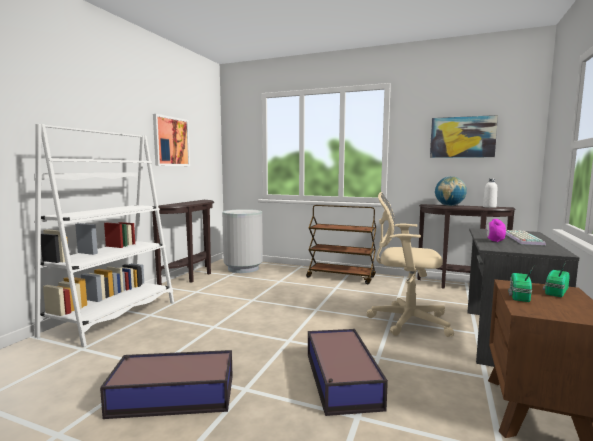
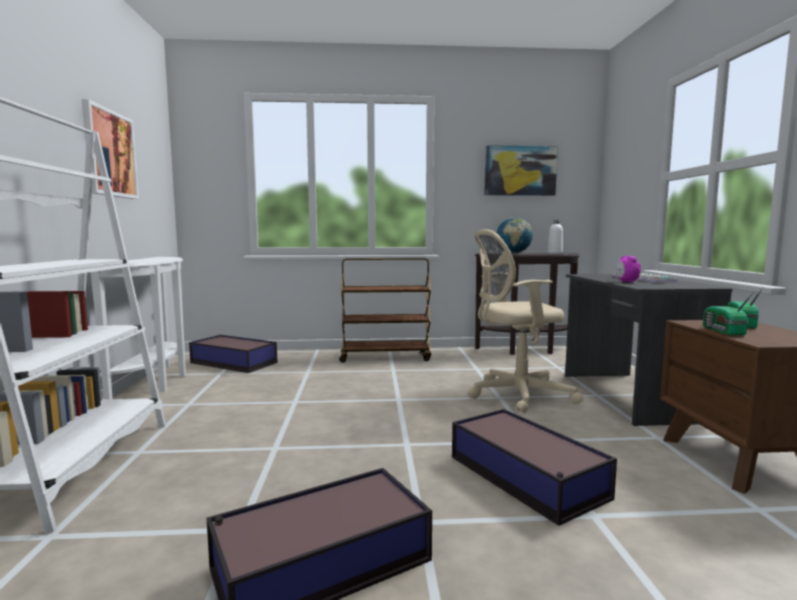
camera: 25 degrees left, 0 degrees up
brown console table [152,200,214,285] -> white console table [91,257,186,399]
grey trash can [222,209,263,273] -> storage box [189,335,277,373]

